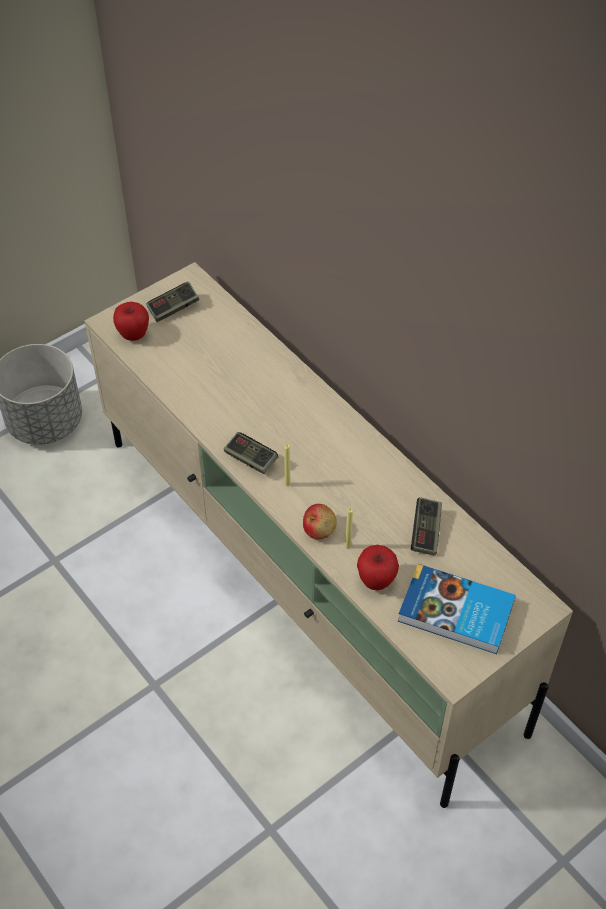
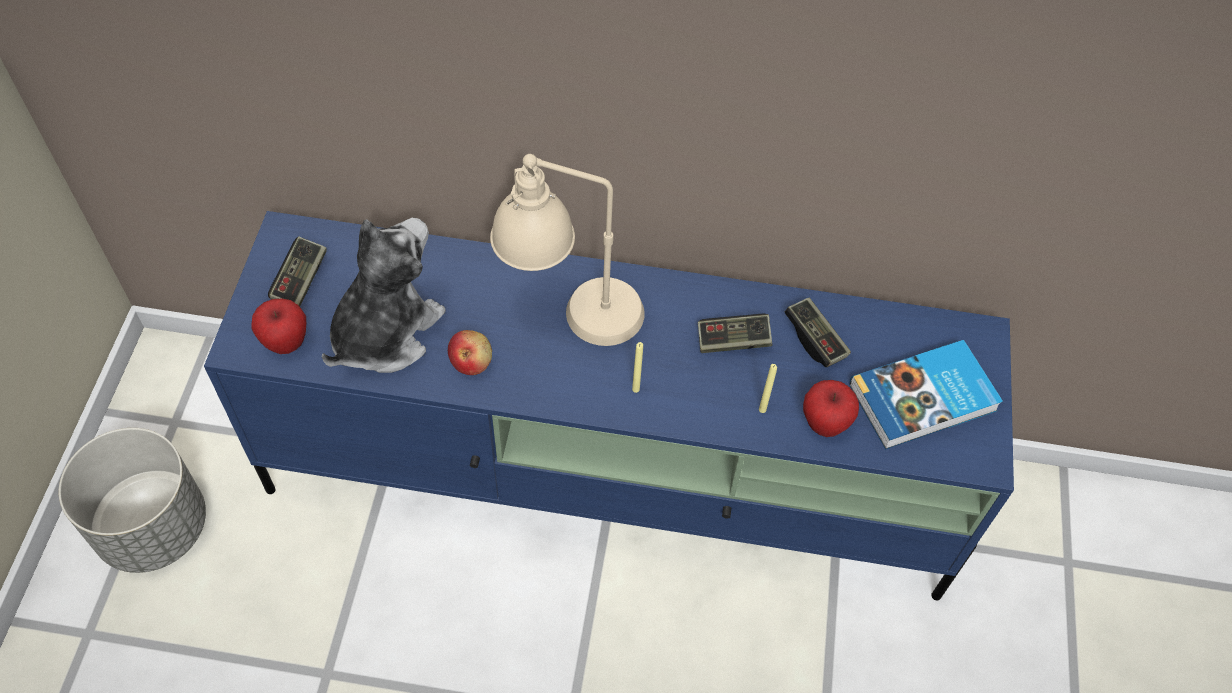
camera: 45 degrees left, 5 degrees up
beige tv stand [85,262,573,808] -> blue tv stand [204,211,1014,600]
game controller [224,432,278,474] -> game controller moved to [698,314,772,353]
apple [303,504,337,540] -> apple moved to [448,330,492,375]
none -> plush toy [322,218,446,373]
none -> beige table lamp [490,154,645,346]

